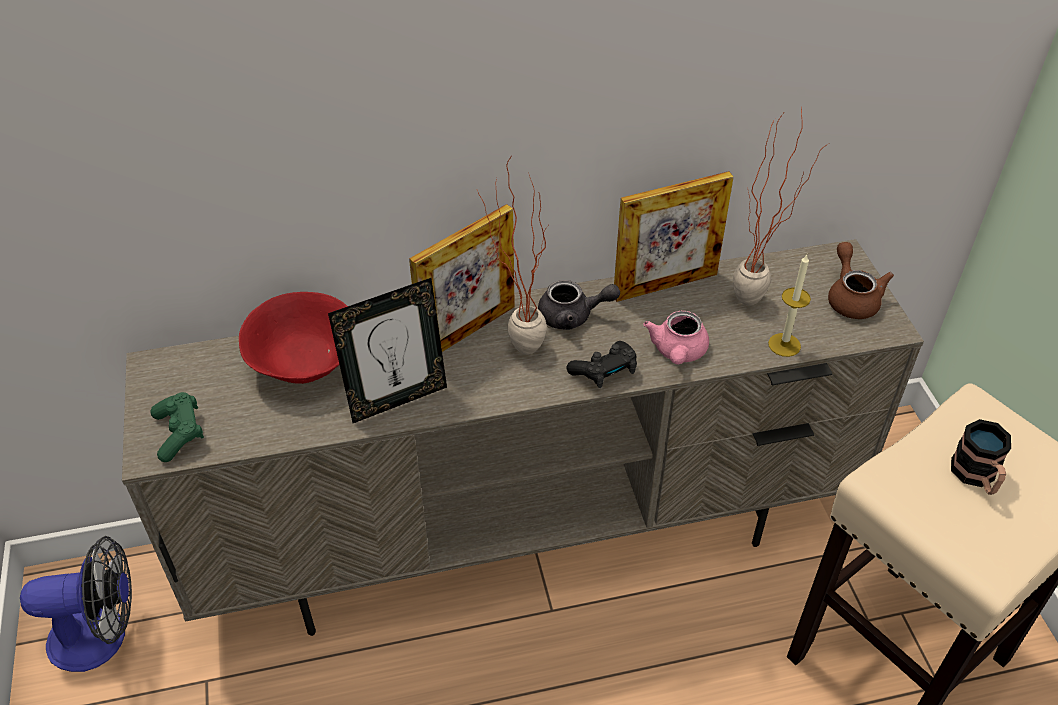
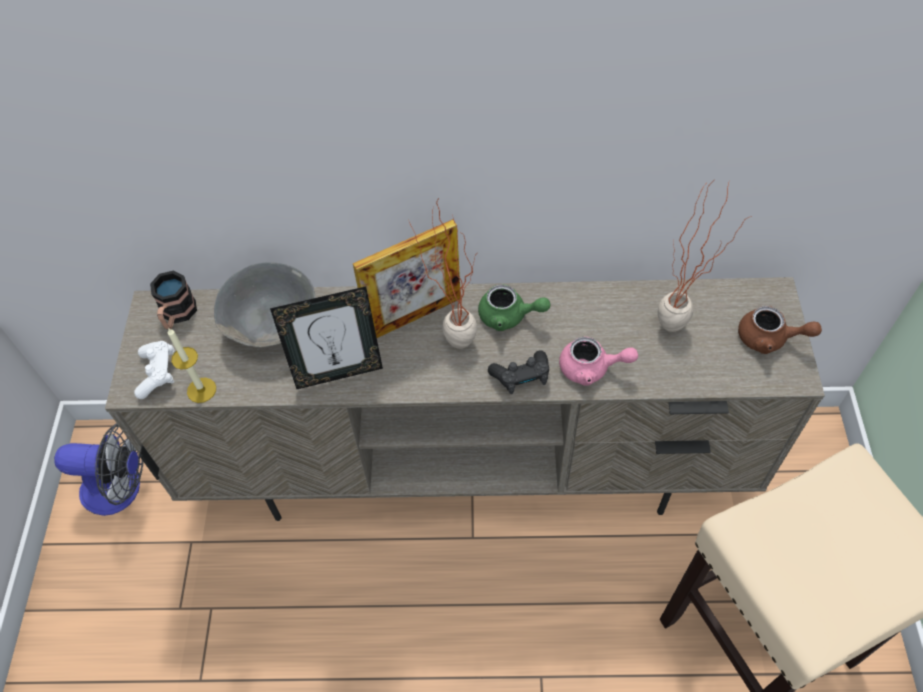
camera: 15 degrees right, 10 degrees up
green game controller [150,392,204,462] -> white game controller [134,341,175,399]
red bowl [239,292,348,384] -> grey bowl [214,262,315,348]
grey teapot [538,280,620,330] -> green teapot [478,284,550,331]
picture frame [614,171,734,302] -> none
pink teapot [643,311,709,364] -> pink teapot turned 105 degrees counterclockwise [559,337,638,386]
candle [768,255,811,357] -> candle moved to [168,328,216,403]
brown teapot [828,242,894,319] -> brown teapot turned 105 degrees clockwise [738,306,822,354]
mug [951,419,1011,495] -> mug moved to [150,271,197,329]

